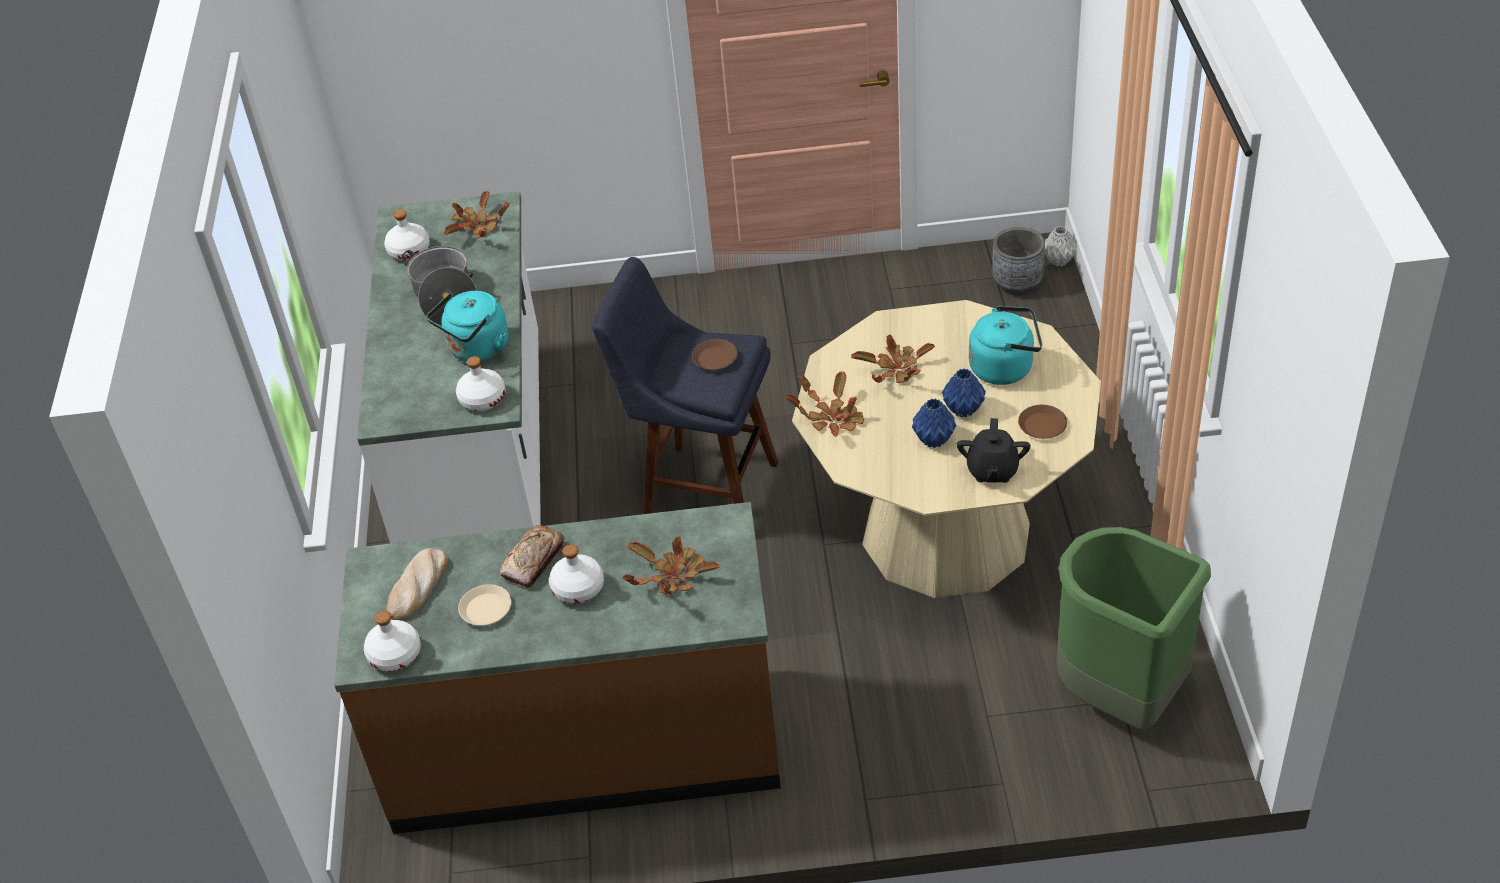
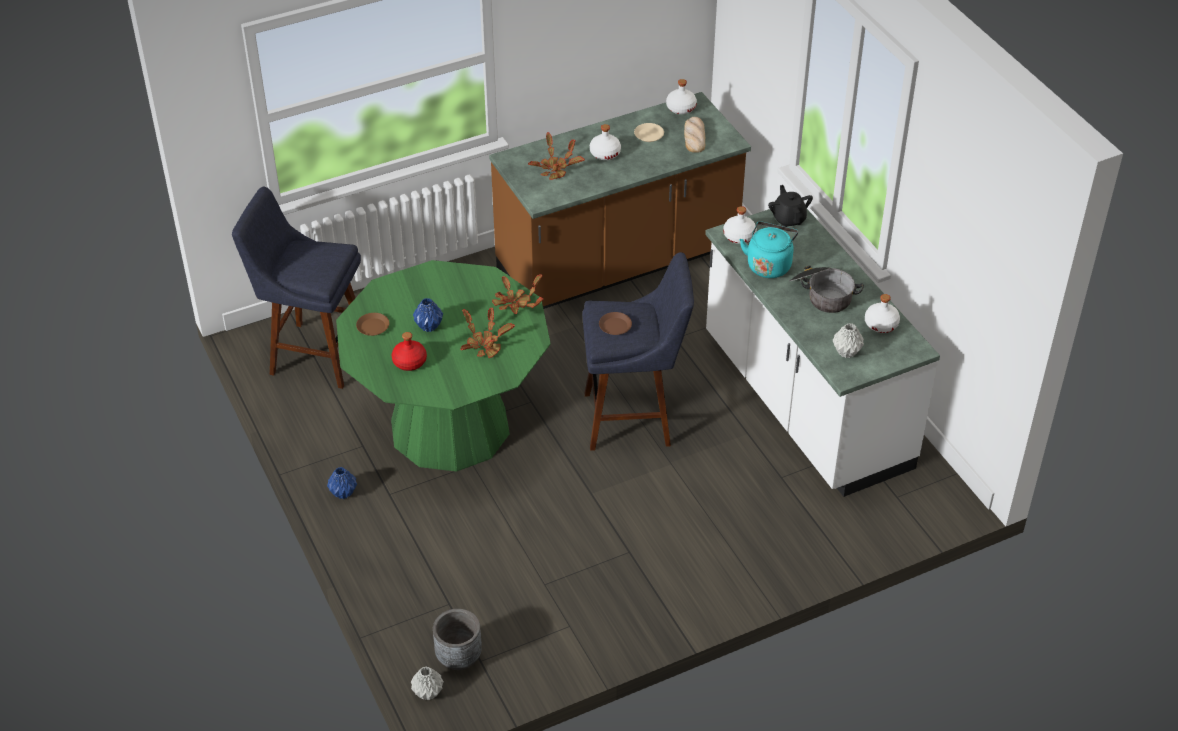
camera: 155 degrees right, 0 degrees up
potted plant [444,191,510,238] -> grey vase [833,323,864,358]
bread [500,525,565,588] -> none
beige dining table [792,300,1101,598] -> green dining table [336,260,551,472]
blue vase [912,398,956,448] -> blue vase moved to [327,467,357,499]
black teapot [957,418,1030,483] -> black teapot moved to [768,185,813,227]
turquoise kettle [969,306,1042,385] -> red bottle [392,332,427,371]
green trash can [1056,527,1211,731] -> blue stool [232,187,361,389]

